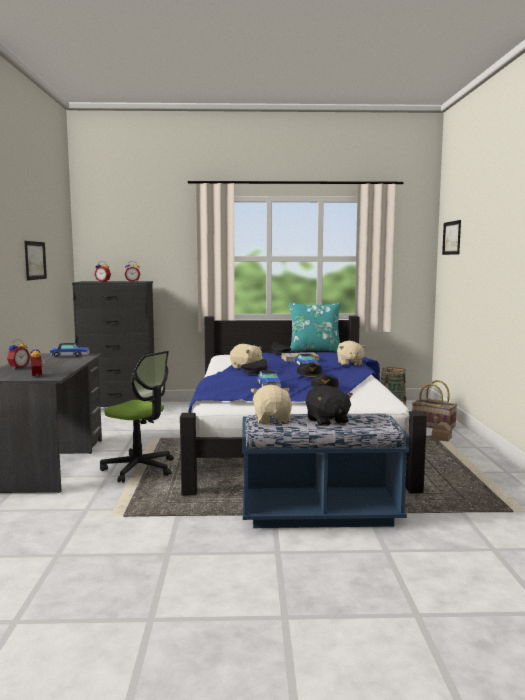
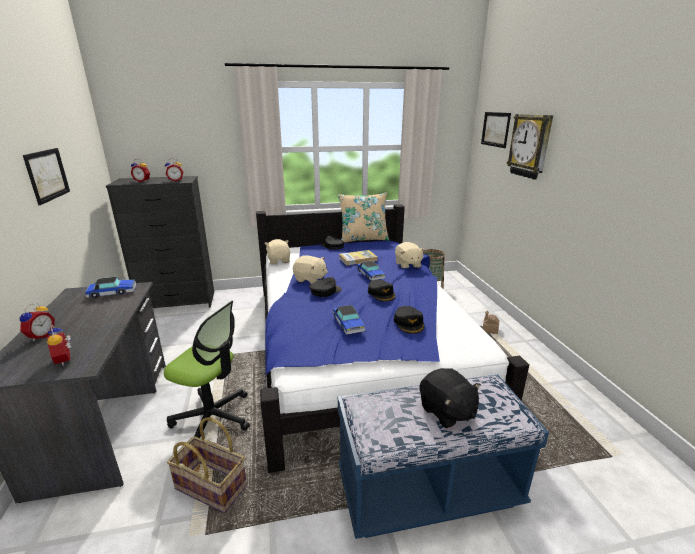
camera: 10 degrees left, 15 degrees up
beige plush toy [251,385,292,424] -> beige plush toy moved to [264,239,290,264]
turquoise pillow [289,303,341,352] -> beige pillow [338,192,389,243]
basket [412,380,457,428] -> basket moved to [167,417,247,513]
none -> wall clock [507,114,553,180]

